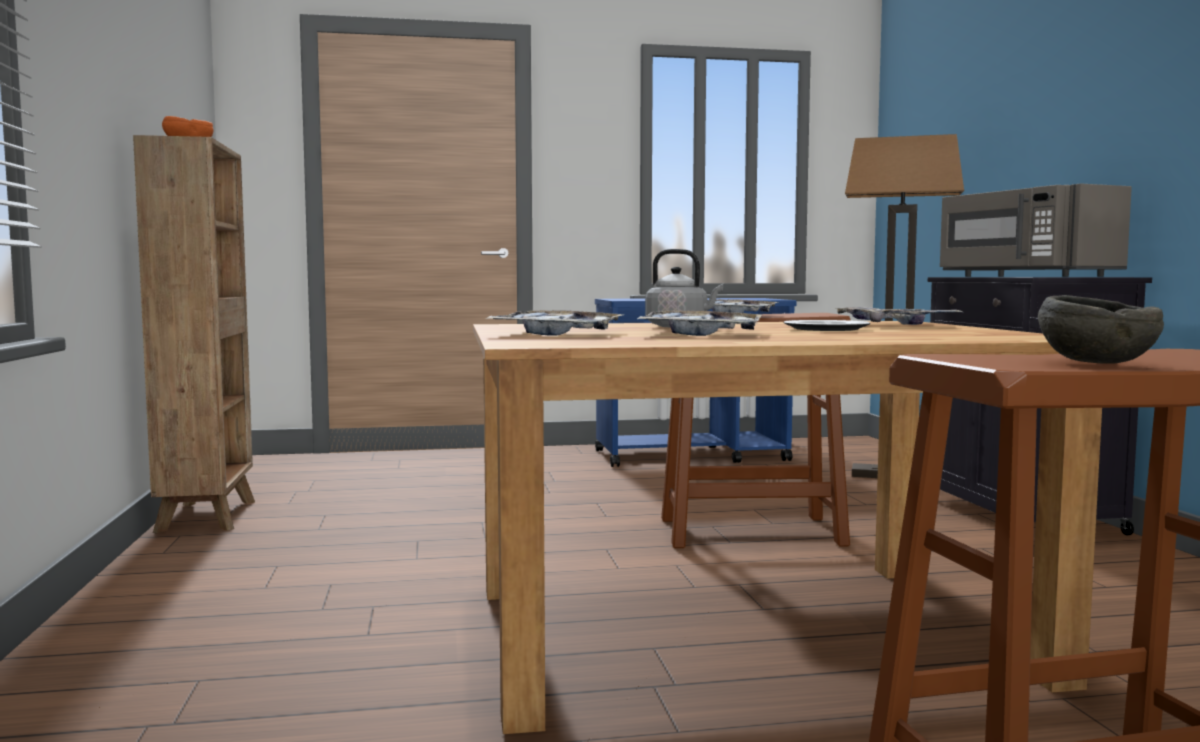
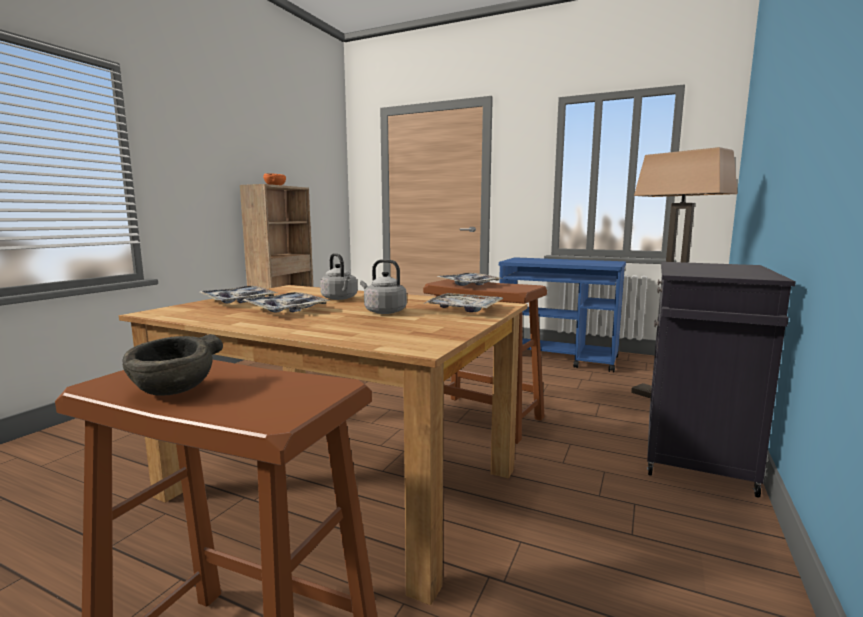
camera: 35 degrees right, 5 degrees up
plate [783,320,870,331] -> grey kettle [360,259,407,314]
grey microwave [940,183,1132,277] -> none

